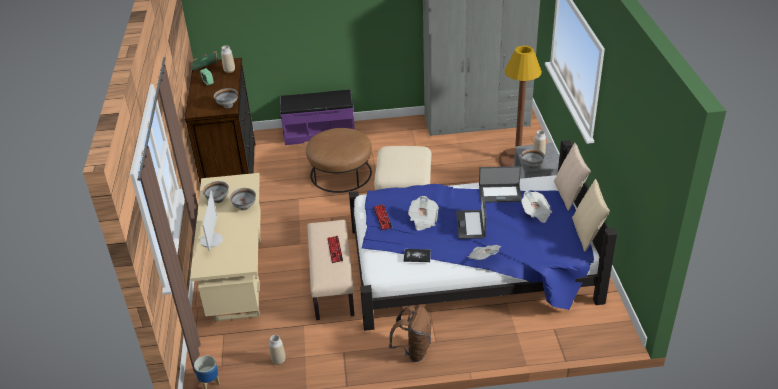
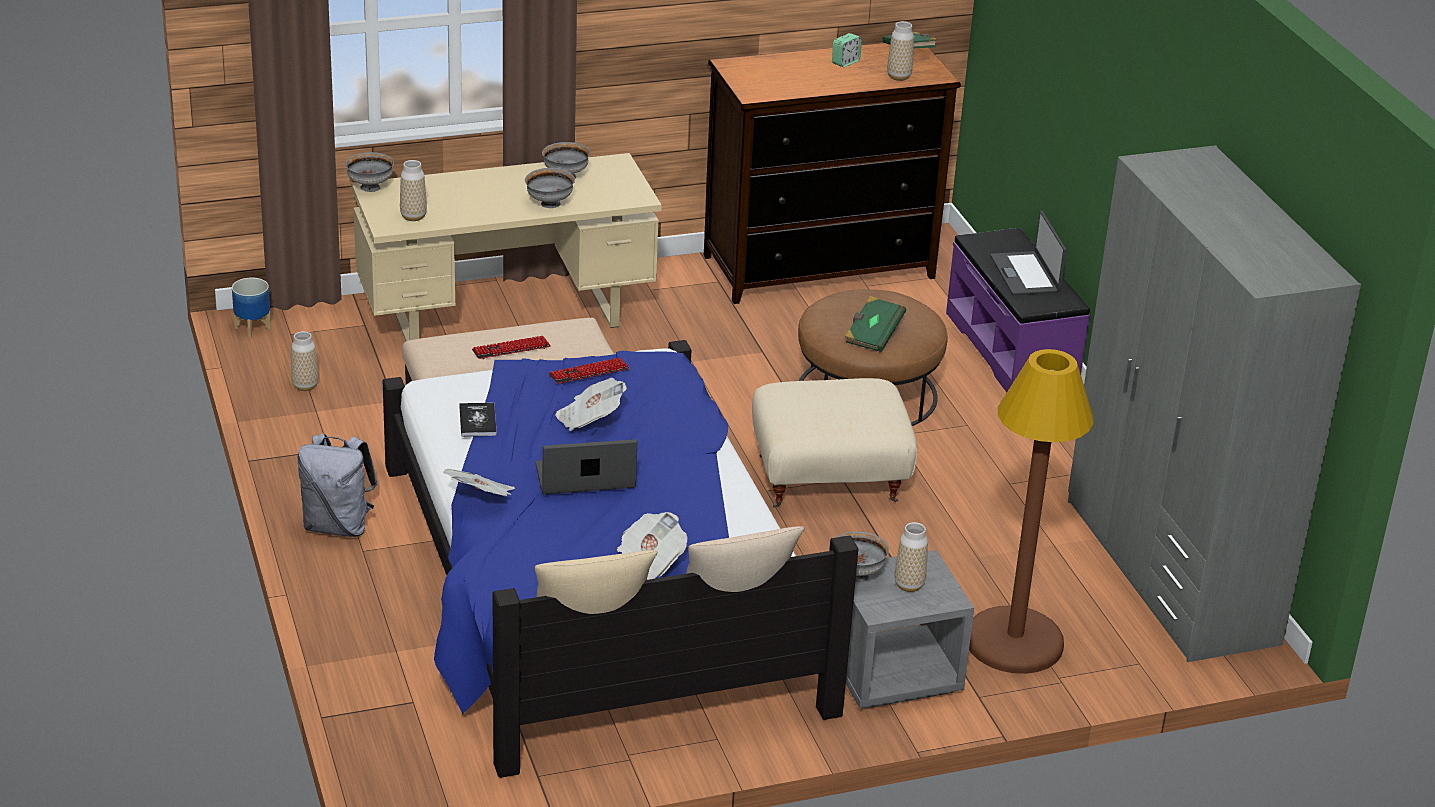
camera: 75 degrees right, 5 degrees down
monitor [200,191,223,251] -> none
grey bowl [214,88,238,108] -> grey bowl moved to [345,152,394,192]
brown backpack [389,306,432,362] -> grey backpack [297,434,377,537]
laptop [479,166,522,203] -> laptop moved to [990,211,1067,296]
none -> vase [400,160,427,221]
none -> green book [845,296,906,352]

